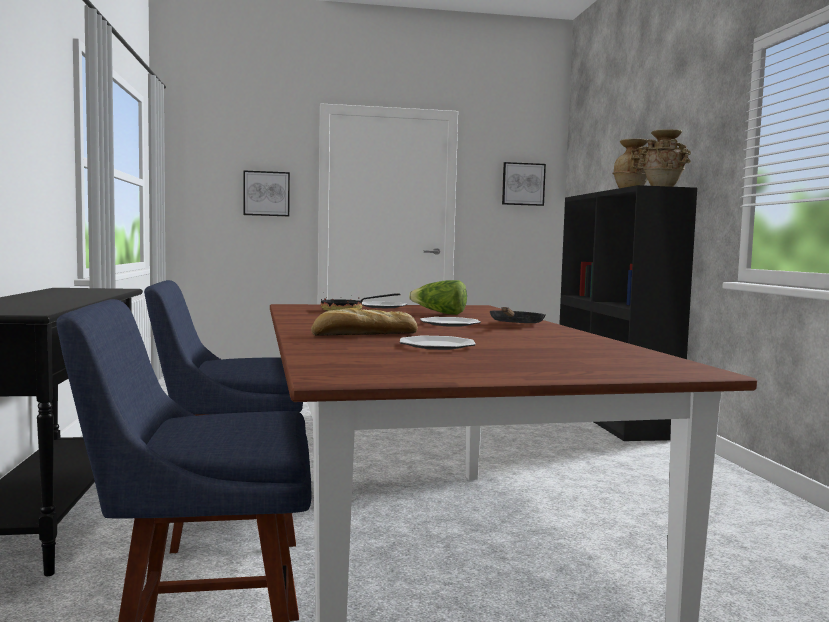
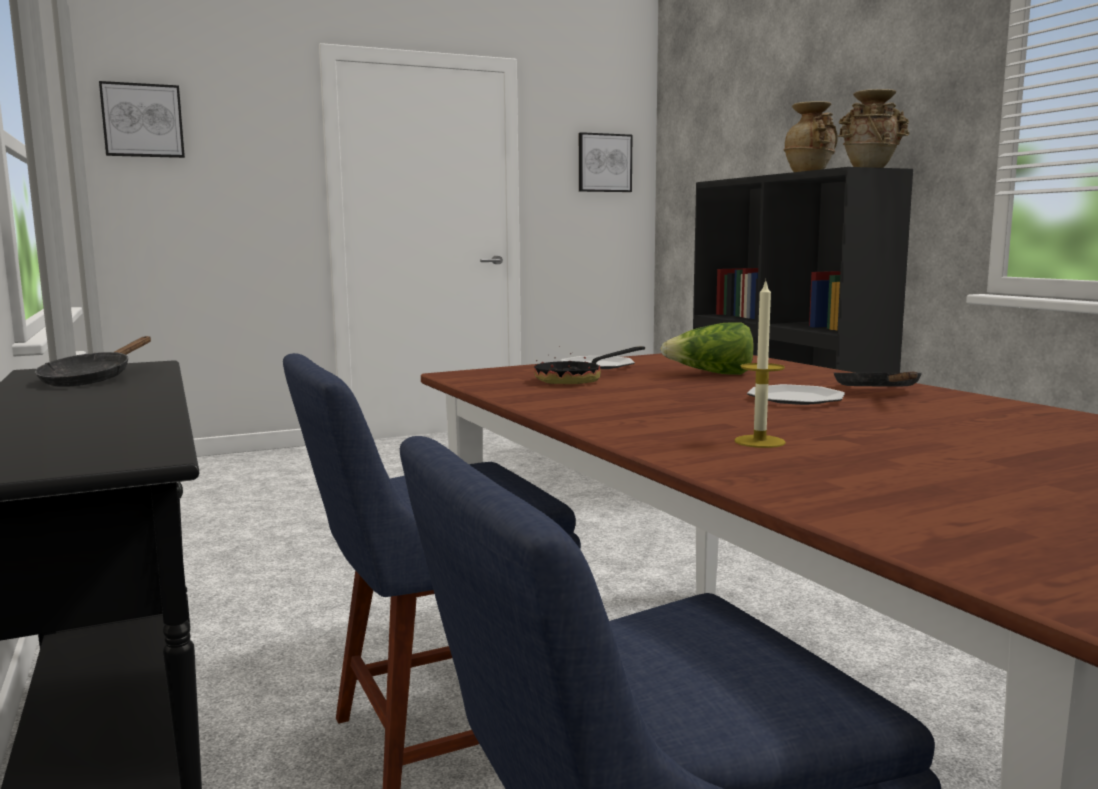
camera: 15 degrees left, 5 degrees up
picture [244,171,290,216] -> picture moved to [99,81,185,158]
bread [311,308,418,336] -> candle [734,279,786,448]
plate [400,335,476,350] -> none
none -> black frying pan [35,336,151,387]

